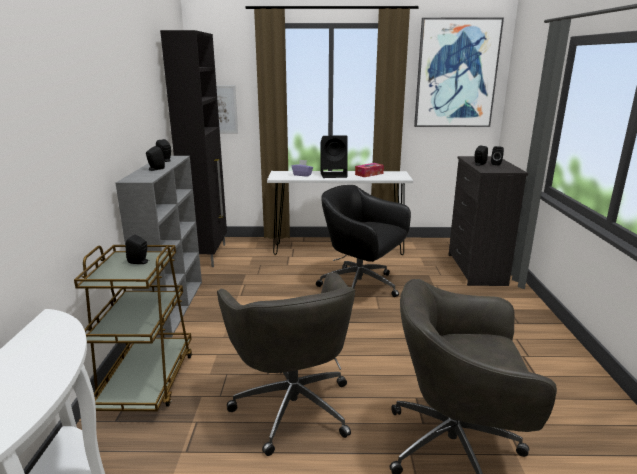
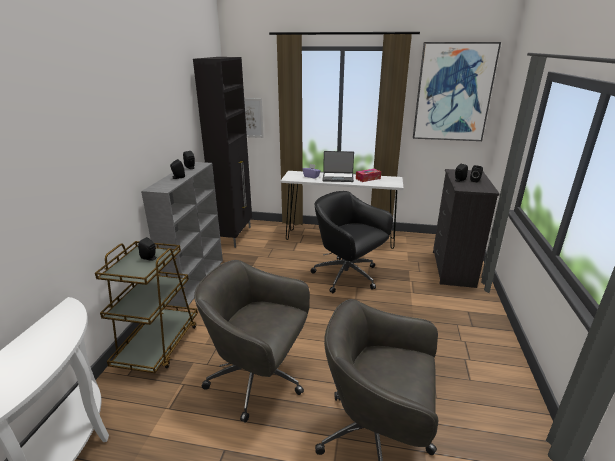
camera: 10 degrees right, 5 degrees up
grey office chair [217,272,356,456] -> grey office chair turned 120 degrees clockwise [194,260,310,423]
black speaker [320,135,347,178] -> laptop [322,151,354,182]

